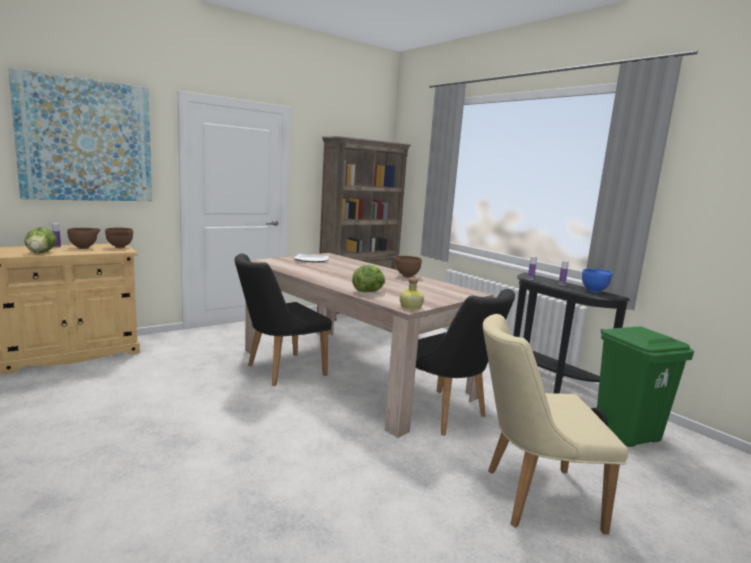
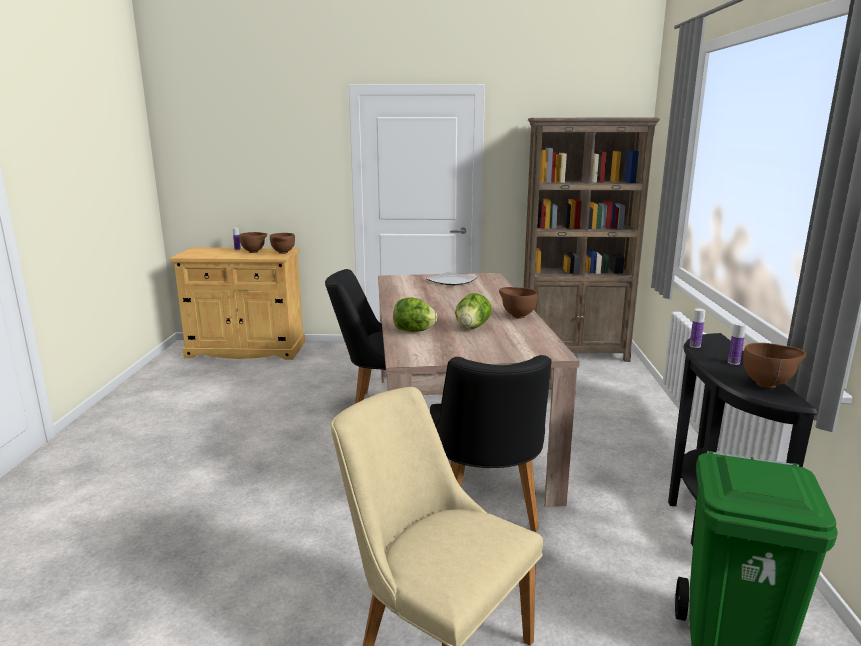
camera: 40 degrees right, 5 degrees up
picture [8,68,152,201] -> none
lettuce [24,227,57,254] -> lettuce moved to [455,293,492,329]
bottle [400,278,424,310] -> none
blue bowl [582,269,612,293] -> brown bowl [743,343,806,388]

